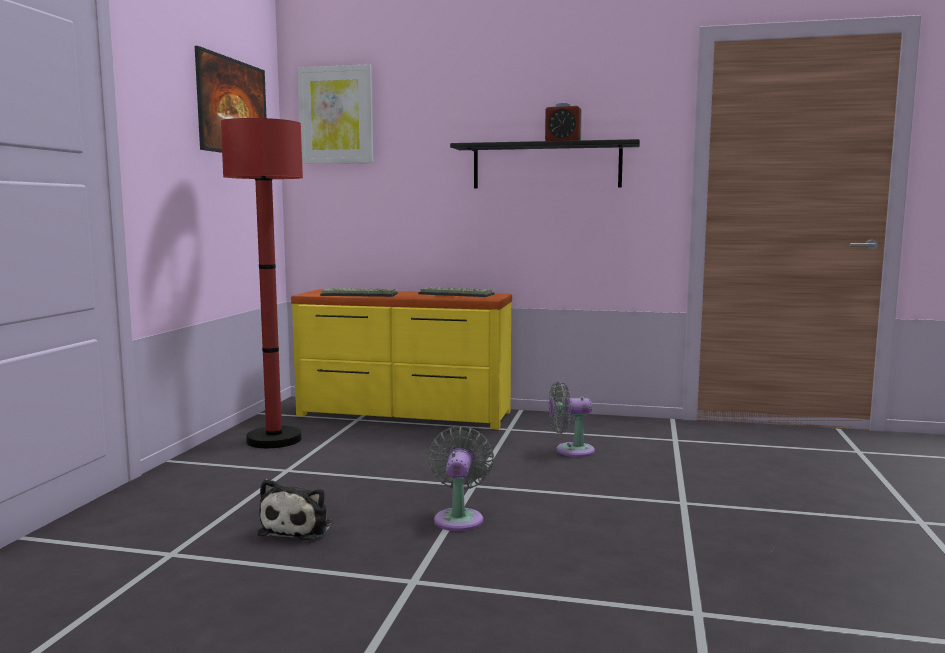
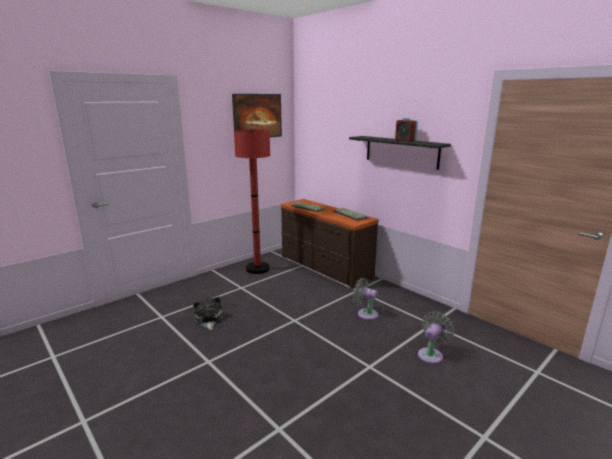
camera: 35 degrees right, 10 degrees up
plush toy [258,479,332,540] -> plush toy turned 120 degrees clockwise [193,297,222,330]
yellow dresser [291,289,512,429] -> brown dresser [281,199,379,289]
picture [297,64,373,164] -> none
grey fan [428,426,494,531] -> grey fan moved to [418,312,454,364]

